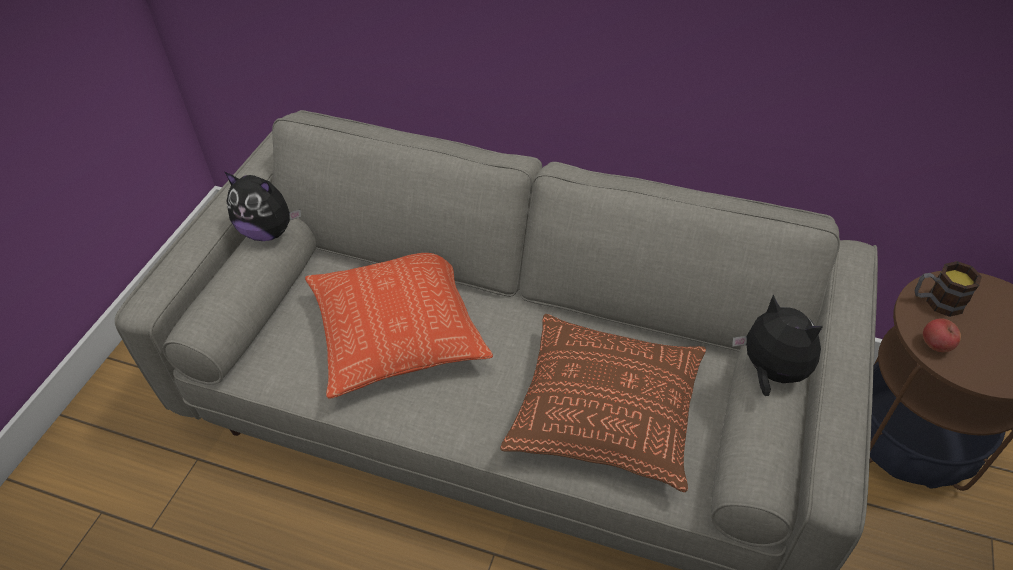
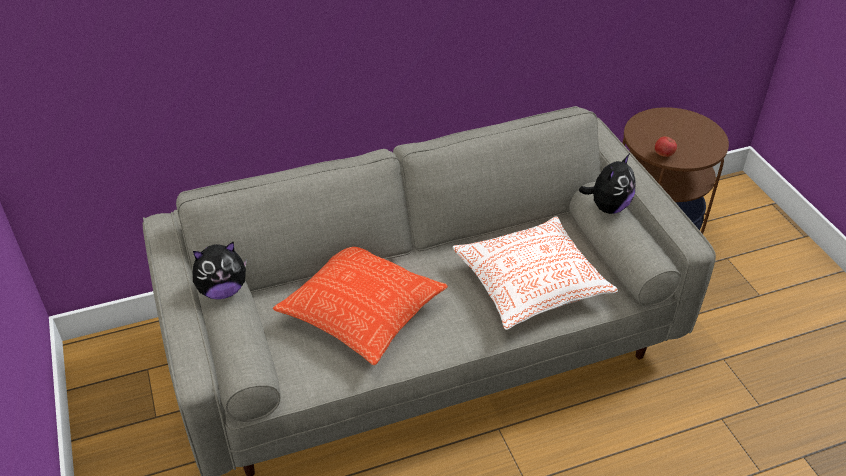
camera: 40 degrees left, 5 degrees down
brown pillow [500,314,706,492] -> white pillow [453,216,618,330]
plush toy [732,294,823,396] -> plush toy turned 120 degrees clockwise [579,153,635,214]
mug [915,261,982,317] -> none

